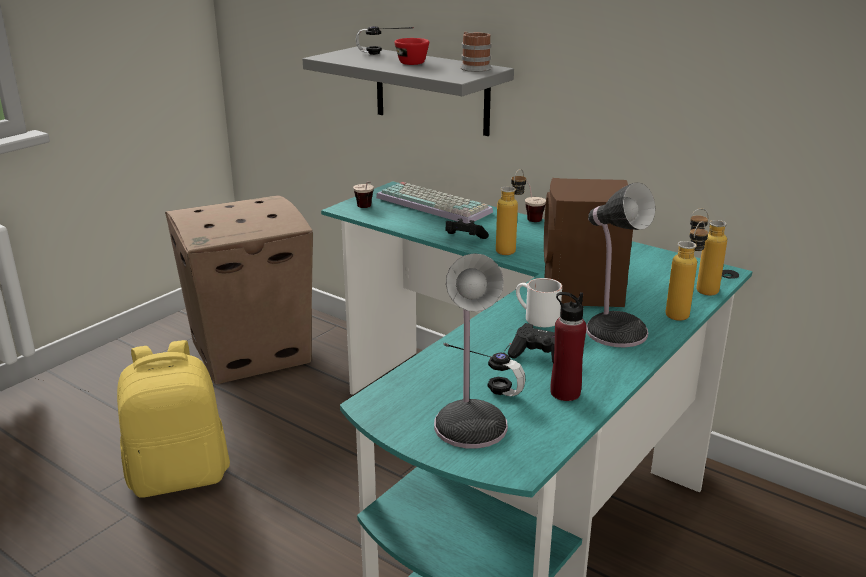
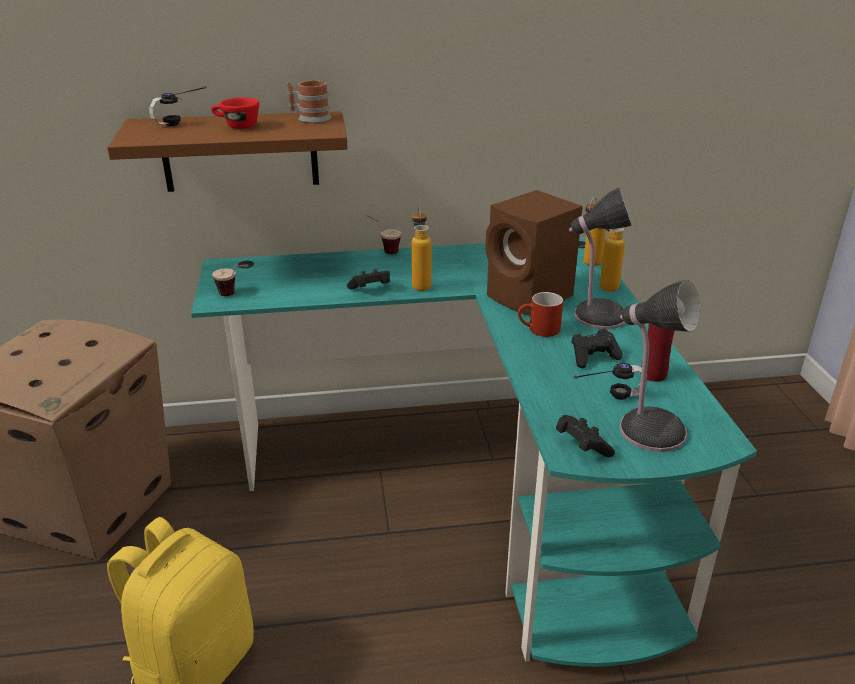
camera: 45 degrees left, 5 degrees up
grey shelf [302,46,514,136] -> brown shelf [107,111,348,192]
keyboard [376,182,493,224] -> none
white mug [516,278,562,327] -> red mug [518,292,563,337]
none -> black game controller [556,415,615,457]

